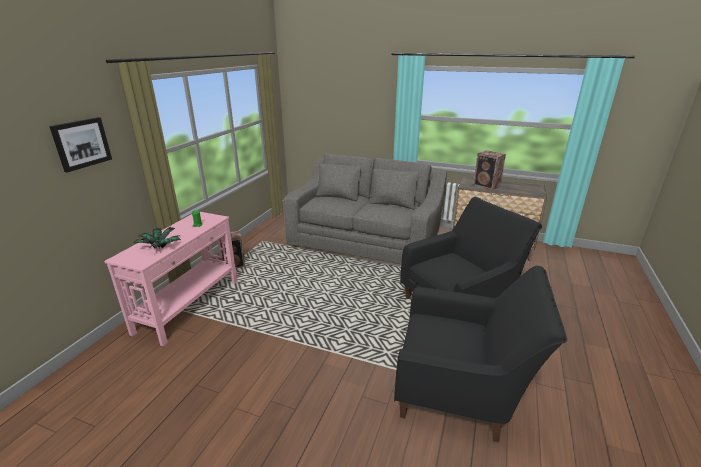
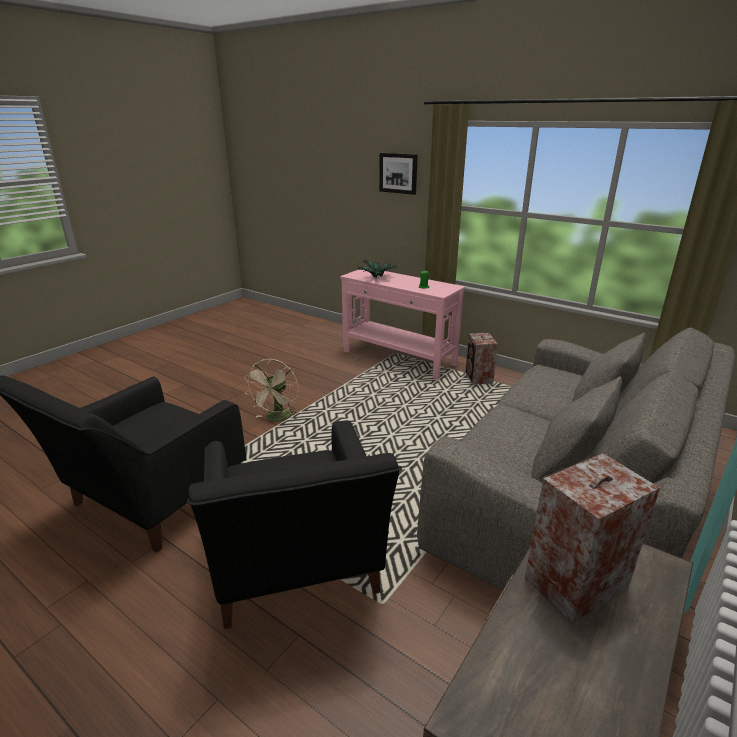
camera: 105 degrees right, 0 degrees up
none -> beige fan [244,359,299,421]

